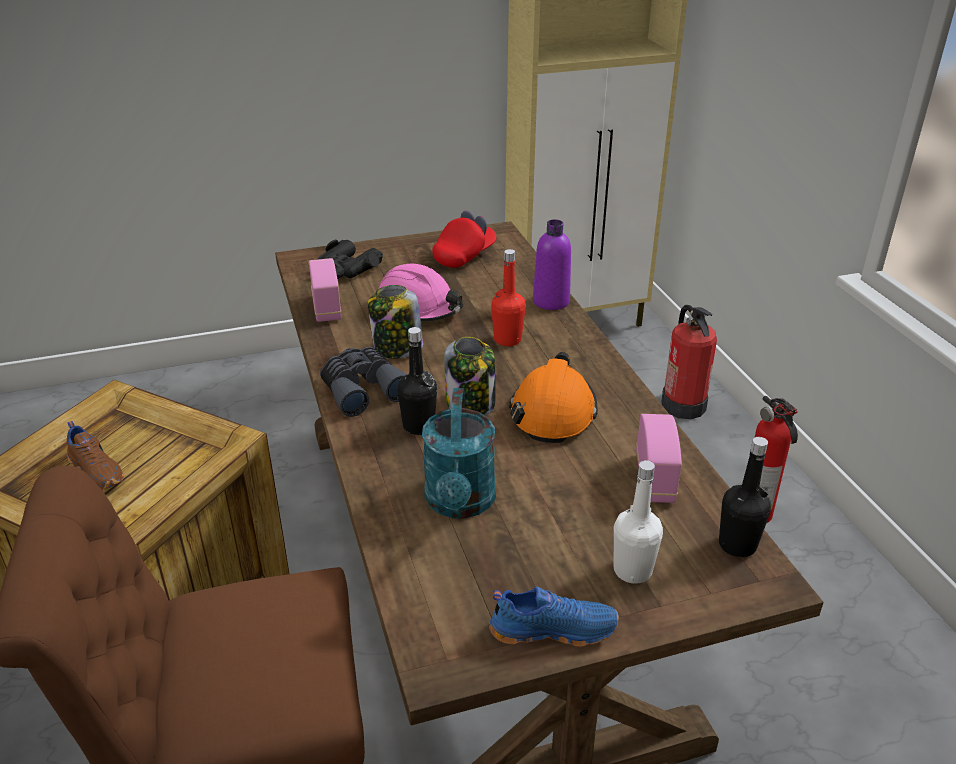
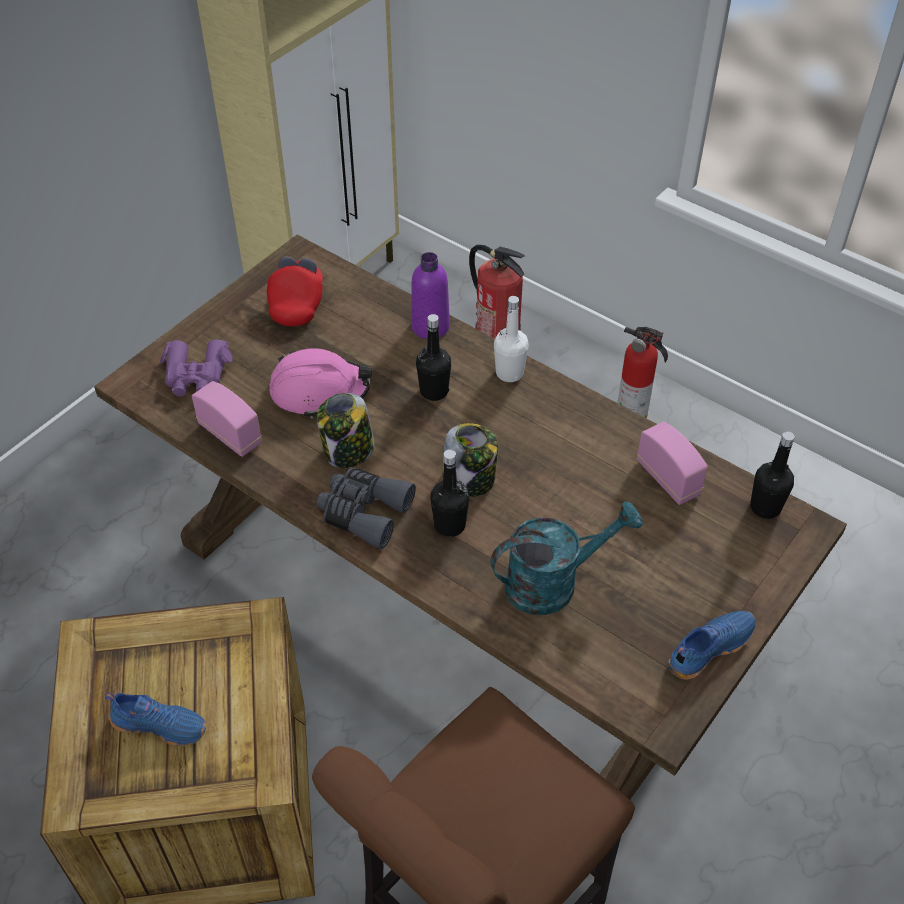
camera: 35 degrees left, 15 degrees up
brown shoe [67,421,124,491] -> blue shoe [105,693,206,746]
black binoculars [317,240,383,279] -> purple binoculars [160,340,233,396]
turquoise watering can [422,388,496,519] -> turquoise watering can turned 75 degrees counterclockwise [490,501,643,615]
red bottle [491,249,526,346] -> black bottle [416,314,451,401]
orange hard hat [509,352,598,443] -> none
white bottle [614,460,663,584] -> white bottle moved to [494,296,529,382]

